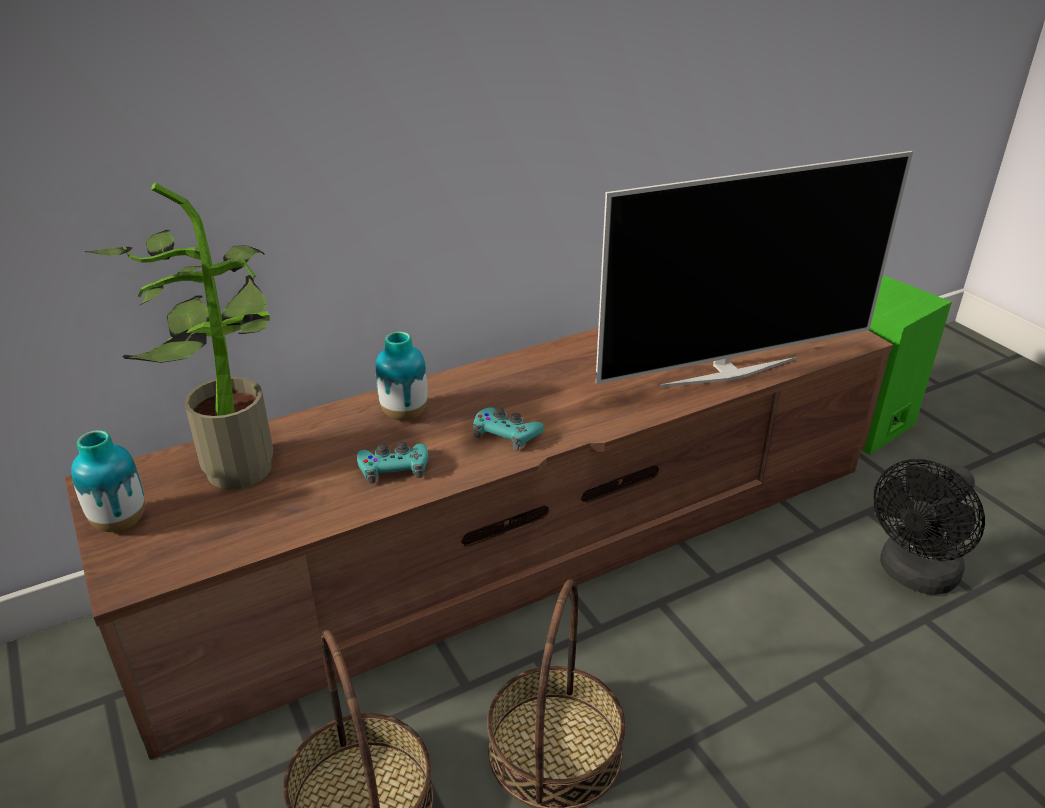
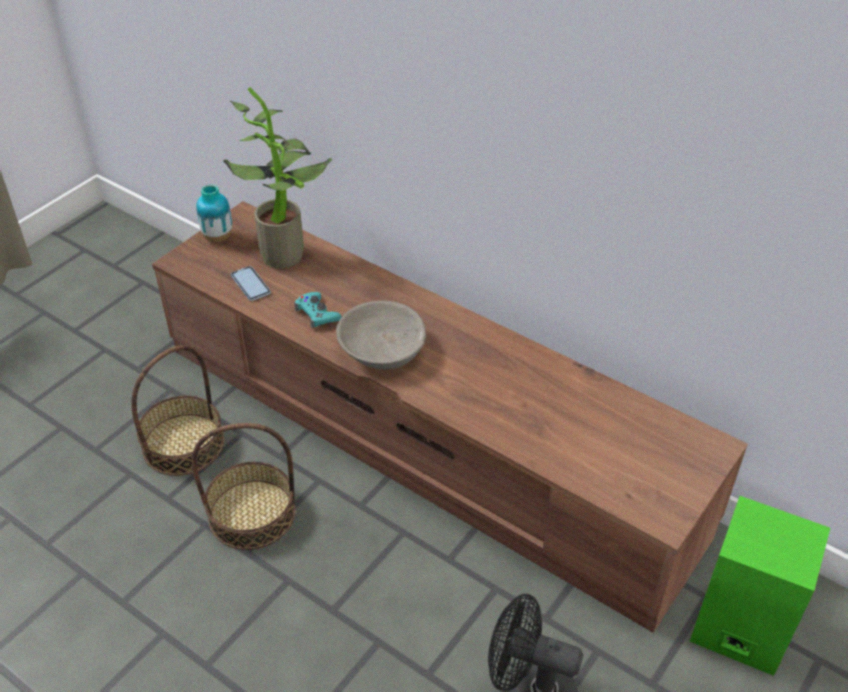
camera: 65 degrees right, 10 degrees up
vase [376,331,428,421] -> none
turquoise game controller [473,407,544,451] -> grey bowl [336,301,426,369]
television [595,151,913,387] -> none
none -> phone [231,266,271,301]

